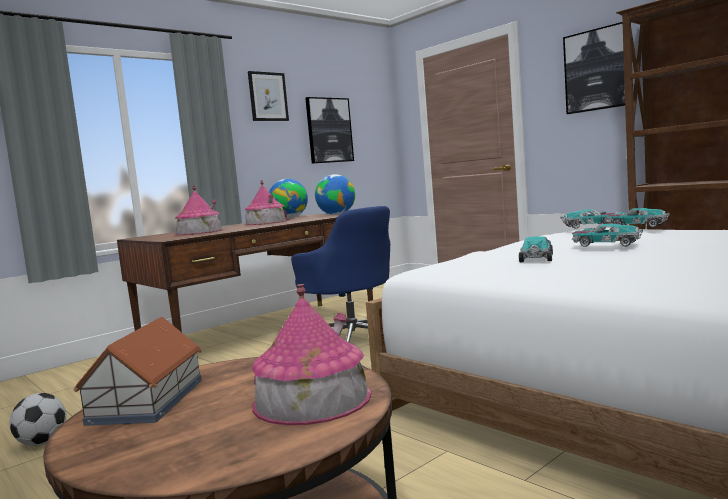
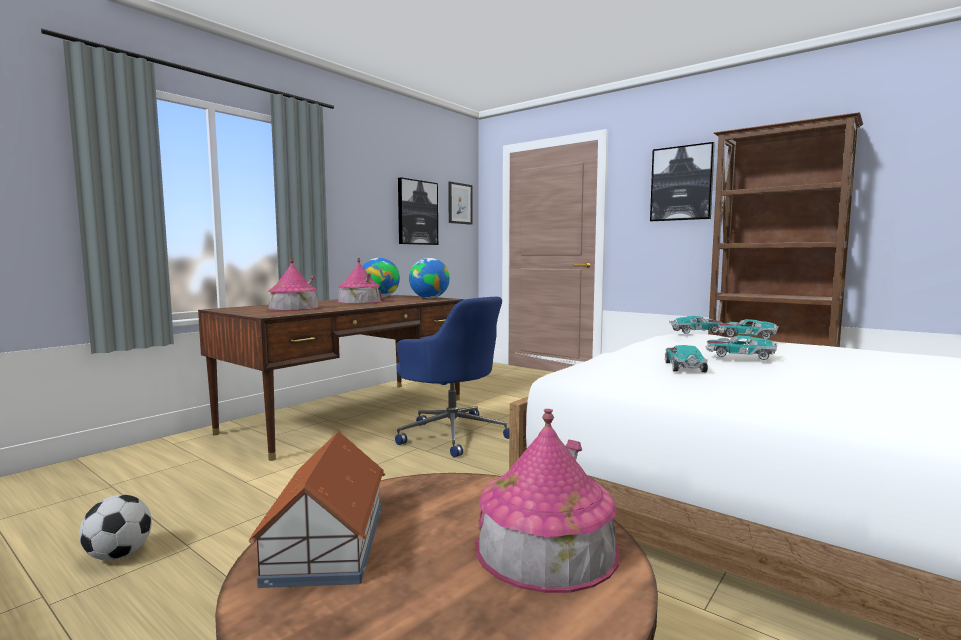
camera: 10 degrees left, 0 degrees up
picture [248,71,289,121] -> picture moved to [448,182,472,225]

